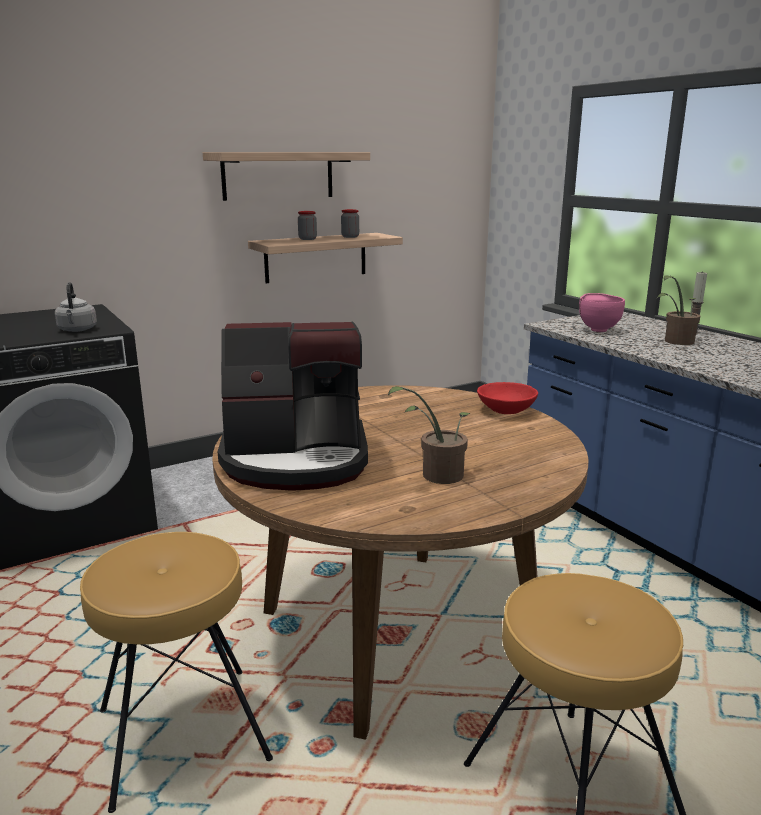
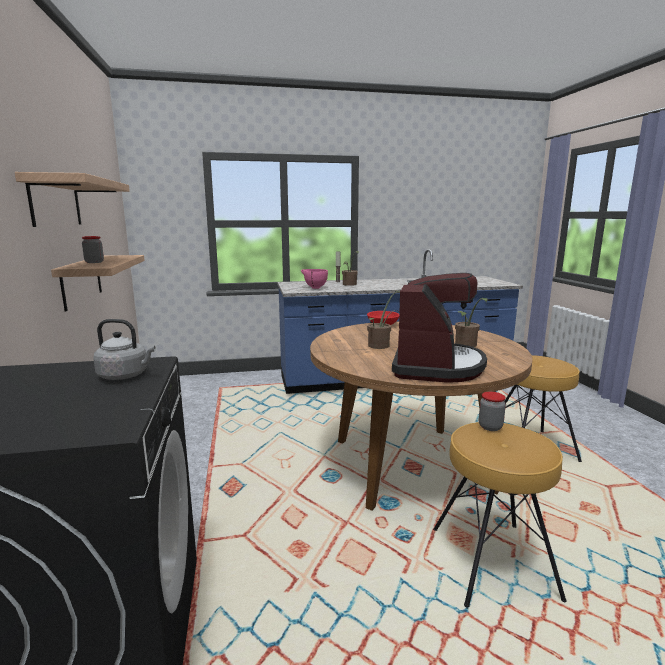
camera: 70 degrees left, 5 degrees down
jar [341,209,359,238] -> jar moved to [479,391,506,431]
none -> potted plant [367,291,400,349]

